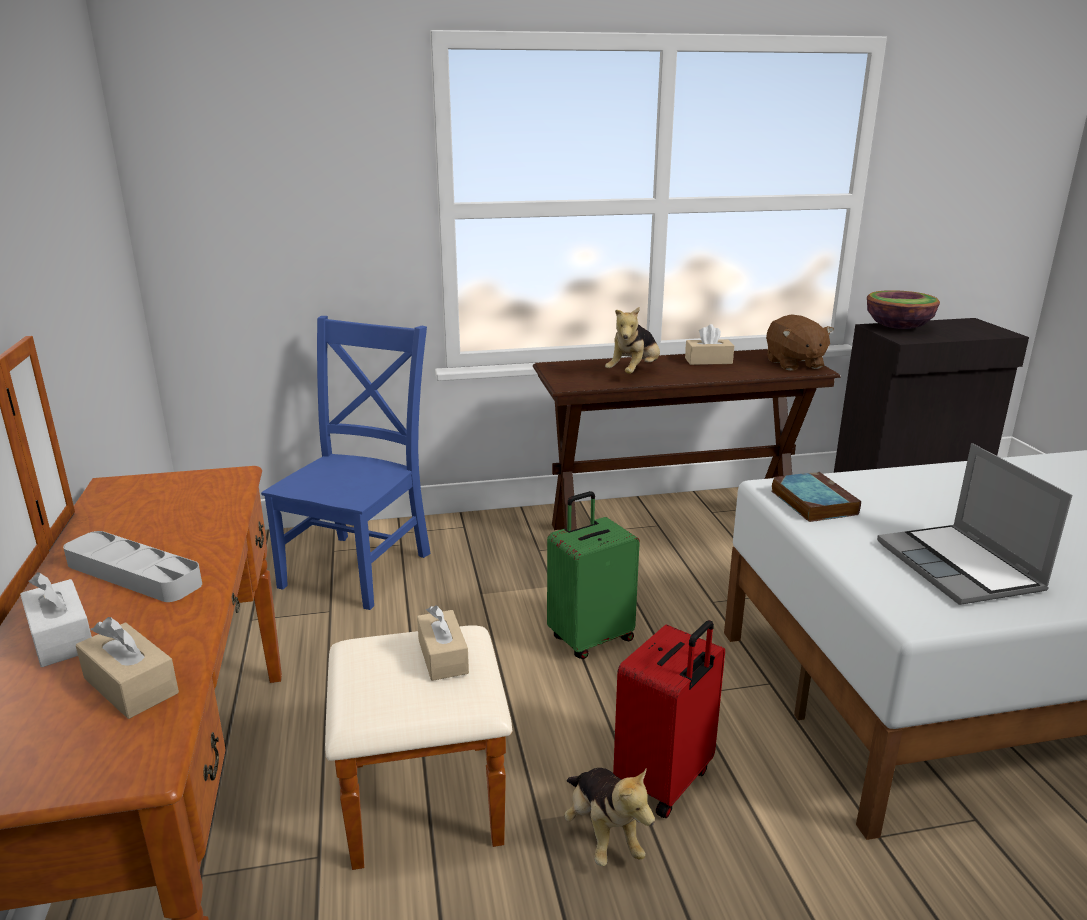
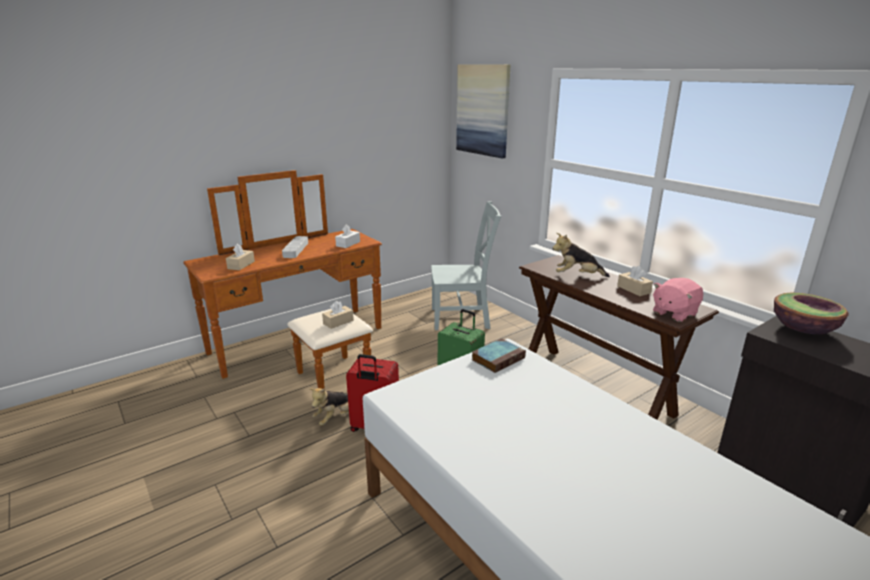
camera: 65 degrees right, 0 degrees up
white tissue box [20,572,92,667] -> white tissue box moved to [335,224,360,248]
blue chair [261,316,431,610] -> grey chair [431,201,501,330]
brown plush toy [766,314,834,371] -> pink plush toy [653,278,703,322]
laptop [877,443,1072,605] -> none
none -> picture [456,64,510,159]

